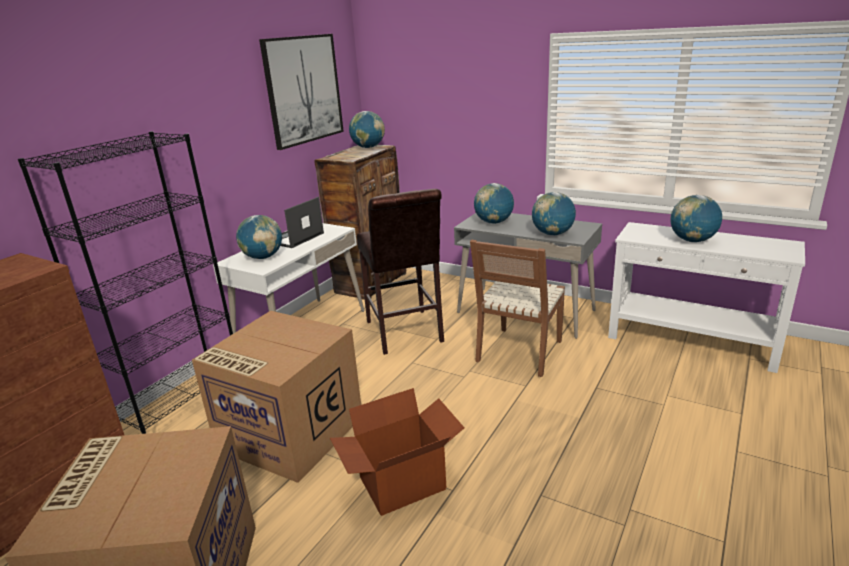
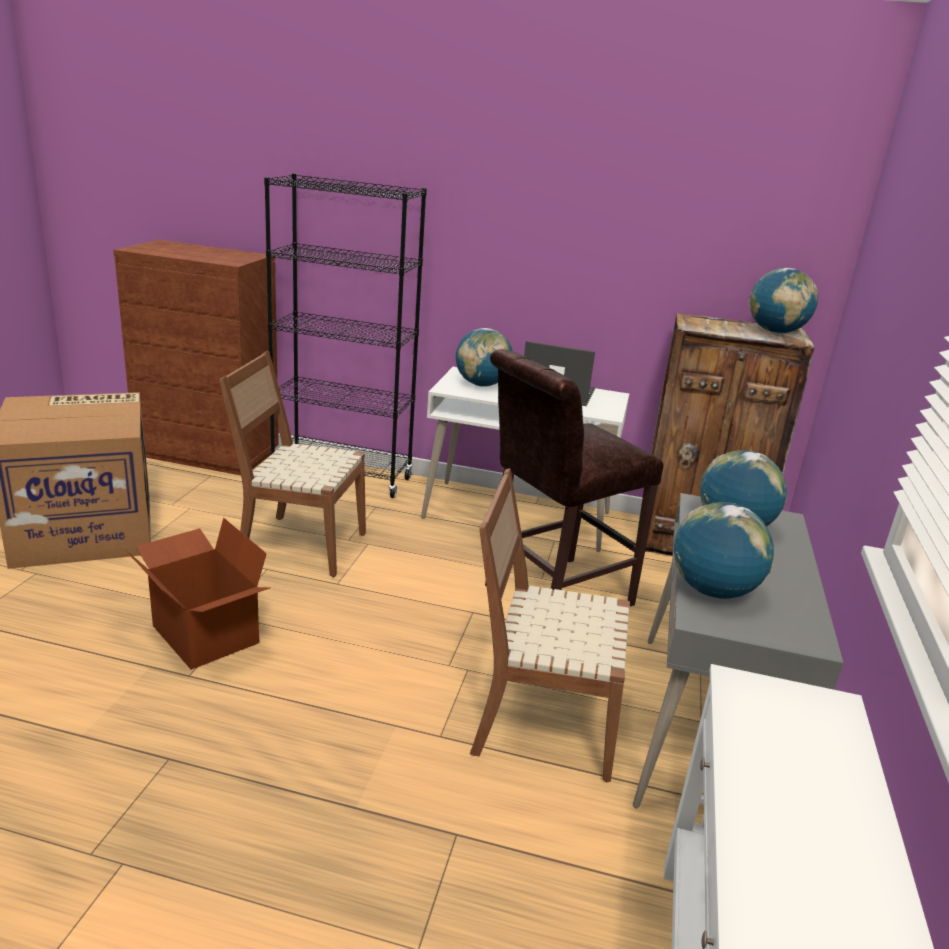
camera: 70 degrees right, 0 degrees up
cardboard box [192,311,361,483] -> chair [219,351,366,577]
picture [259,34,344,150] -> none
globe [670,195,722,242] -> none

